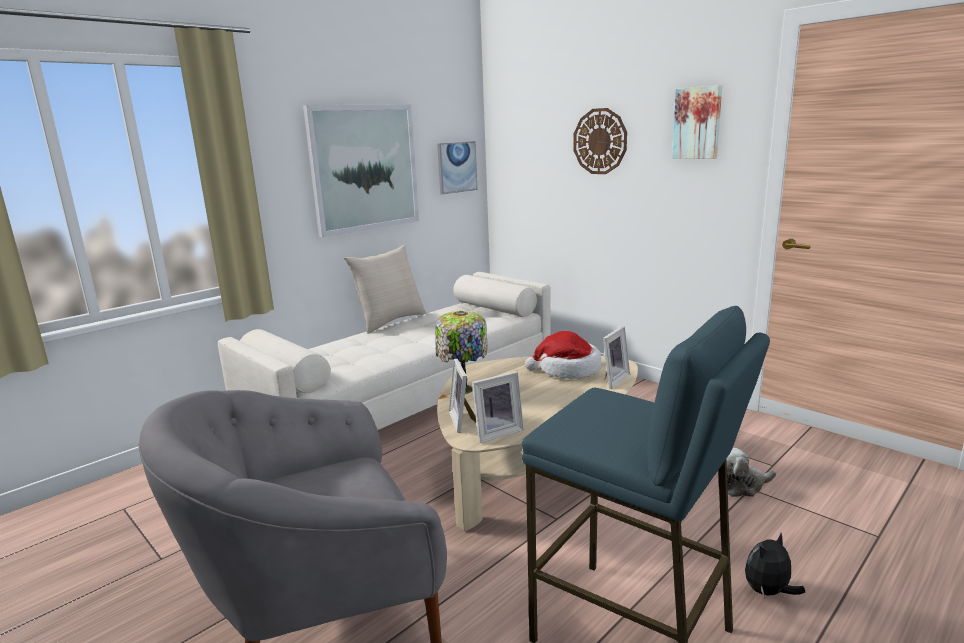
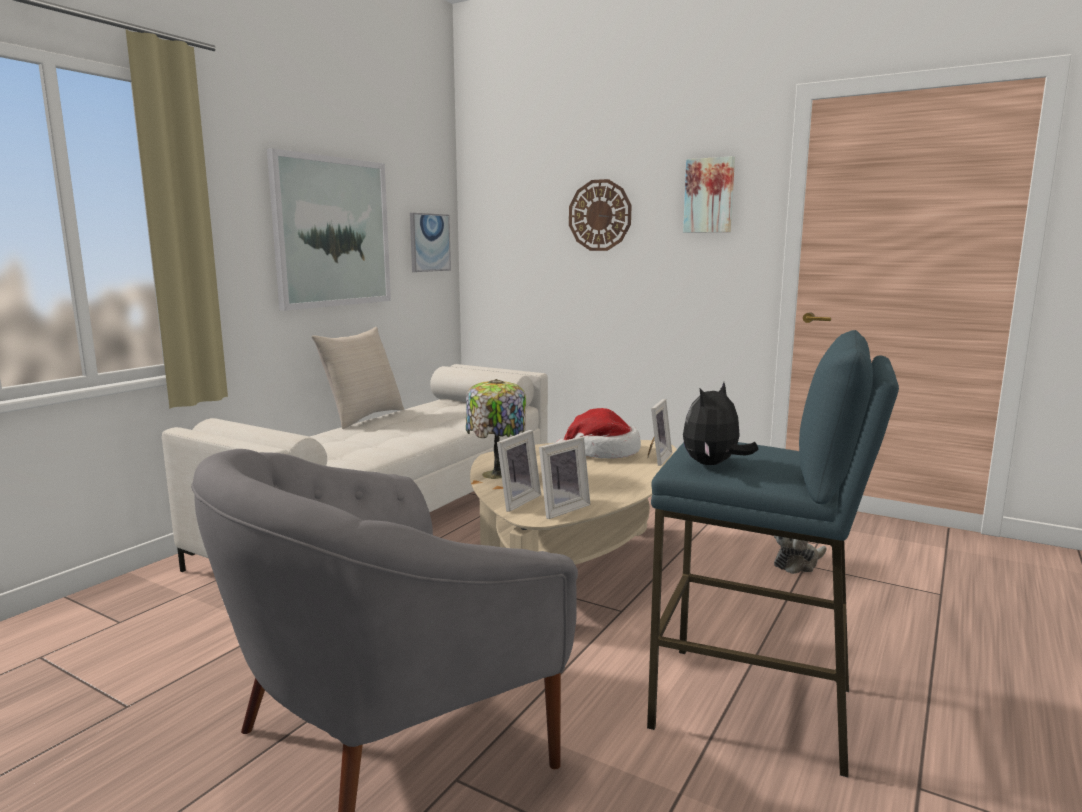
camera: 15 degrees left, 5 degrees down
picture frame [449,359,476,433] -> picture frame turned 120 degrees counterclockwise [497,430,541,512]
plush toy [745,533,805,596] -> plush toy moved to [683,382,759,465]

